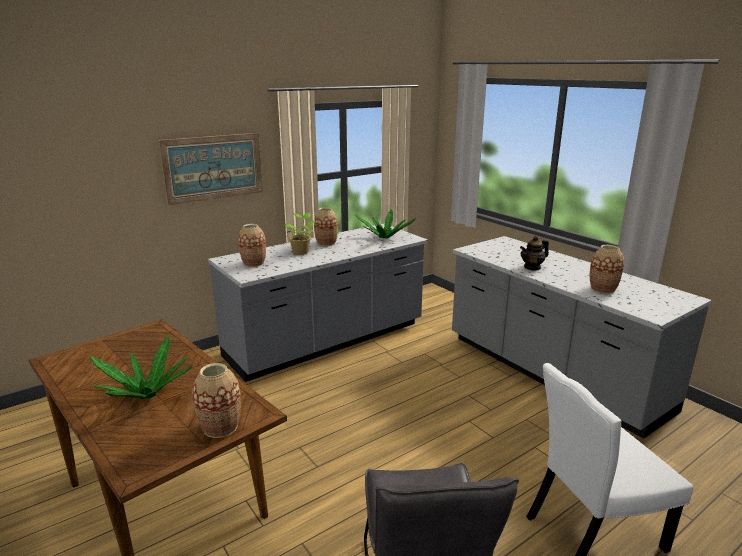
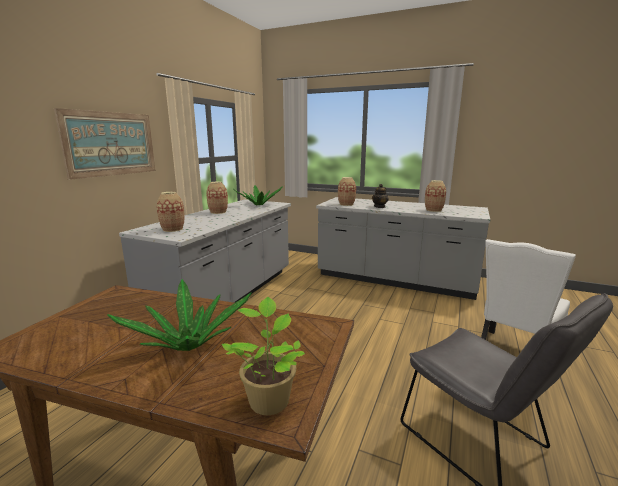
camera: 30 degrees left, 5 degrees down
vase [192,363,241,438] -> vase moved to [338,177,356,206]
potted plant [285,213,315,255] -> potted plant moved to [222,297,305,415]

